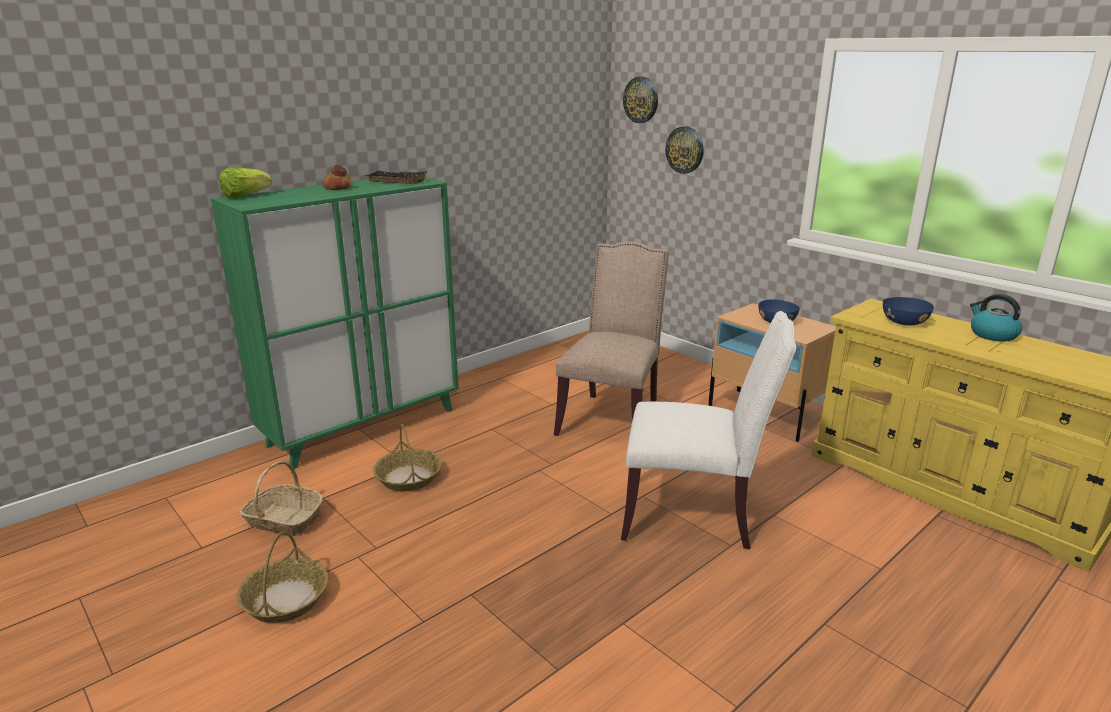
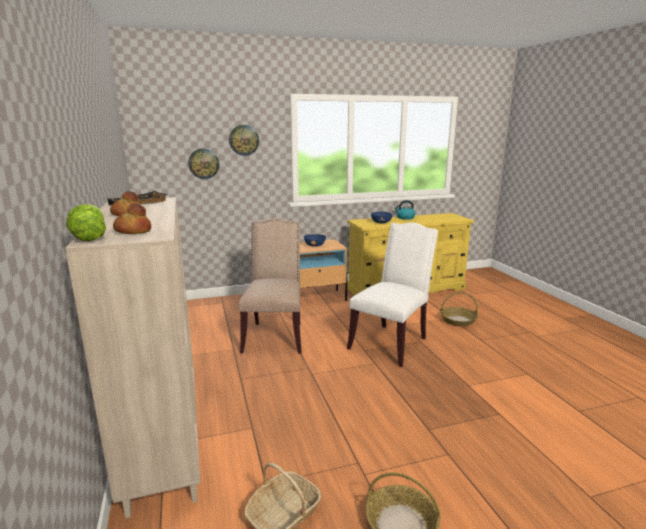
camera: 65 degrees left, 5 degrees down
green cabinet [211,178,459,469] -> beige cabinet [66,197,200,519]
basket [373,424,441,491] -> basket moved to [440,292,478,326]
beige chair [554,242,669,436] -> beige chair turned 45 degrees clockwise [238,218,302,354]
wall clock [623,77,658,123] -> wall clock moved to [229,125,259,156]
none -> bread [113,204,151,234]

